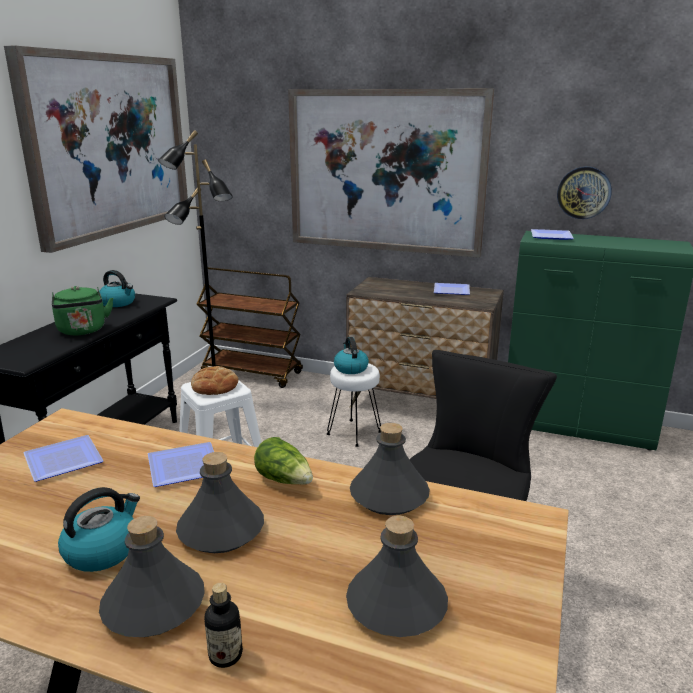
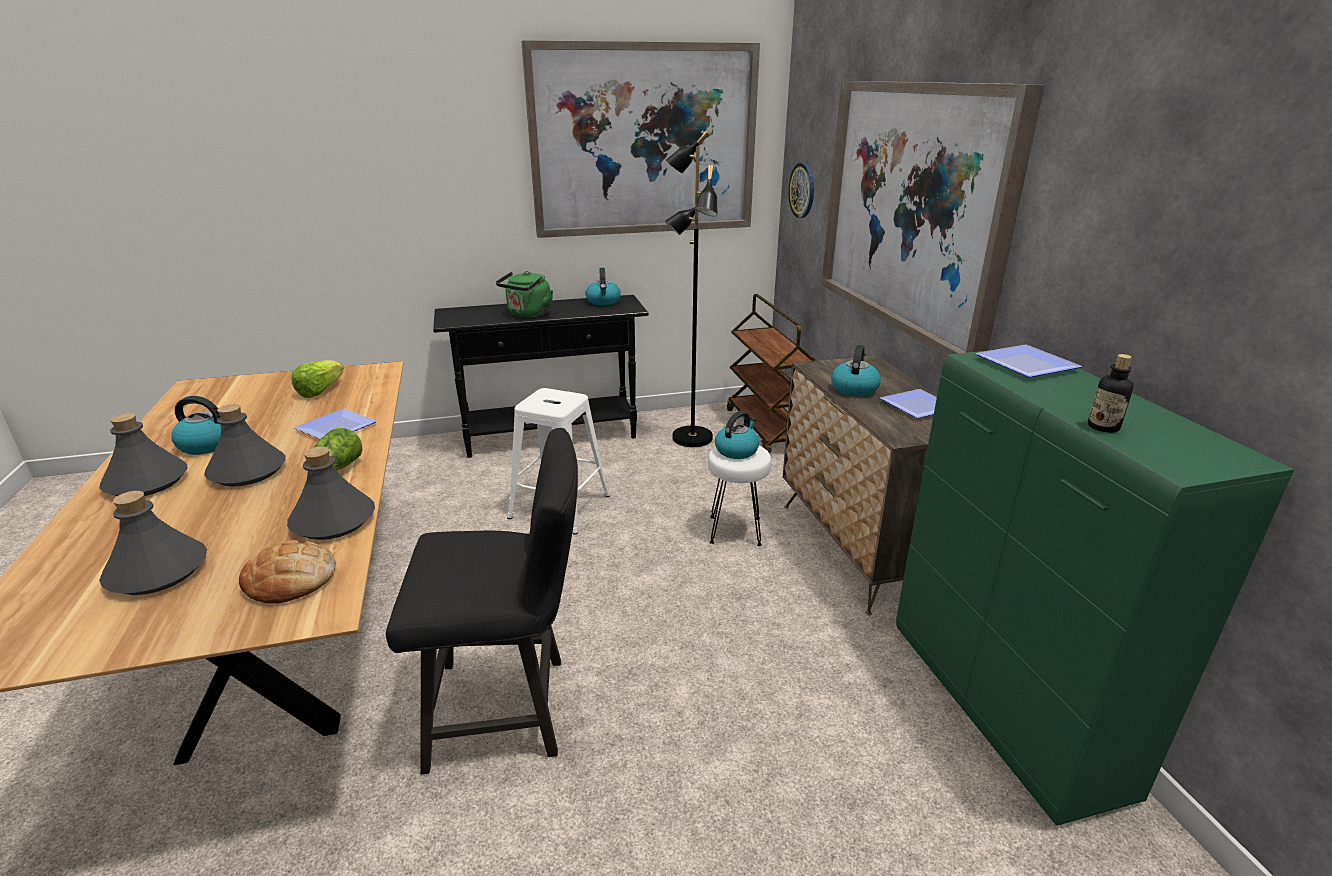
camera: 55 degrees right, 5 degrees up
plate [23,435,103,482] -> lettuce [291,360,344,398]
bread [191,366,238,395] -> bread moved to [239,540,336,604]
bottle [204,583,243,668] -> bottle moved to [1088,354,1134,433]
wall clock [557,167,612,219] -> wall clock moved to [788,163,814,218]
none -> kettle [831,345,881,397]

